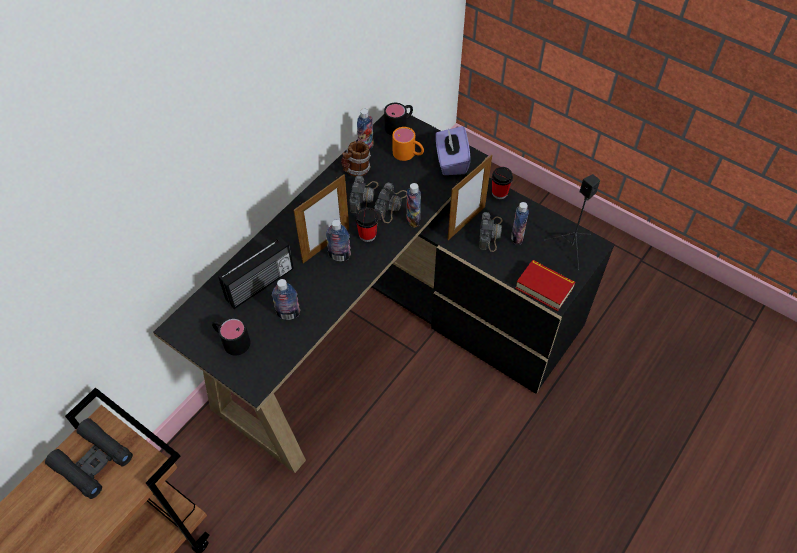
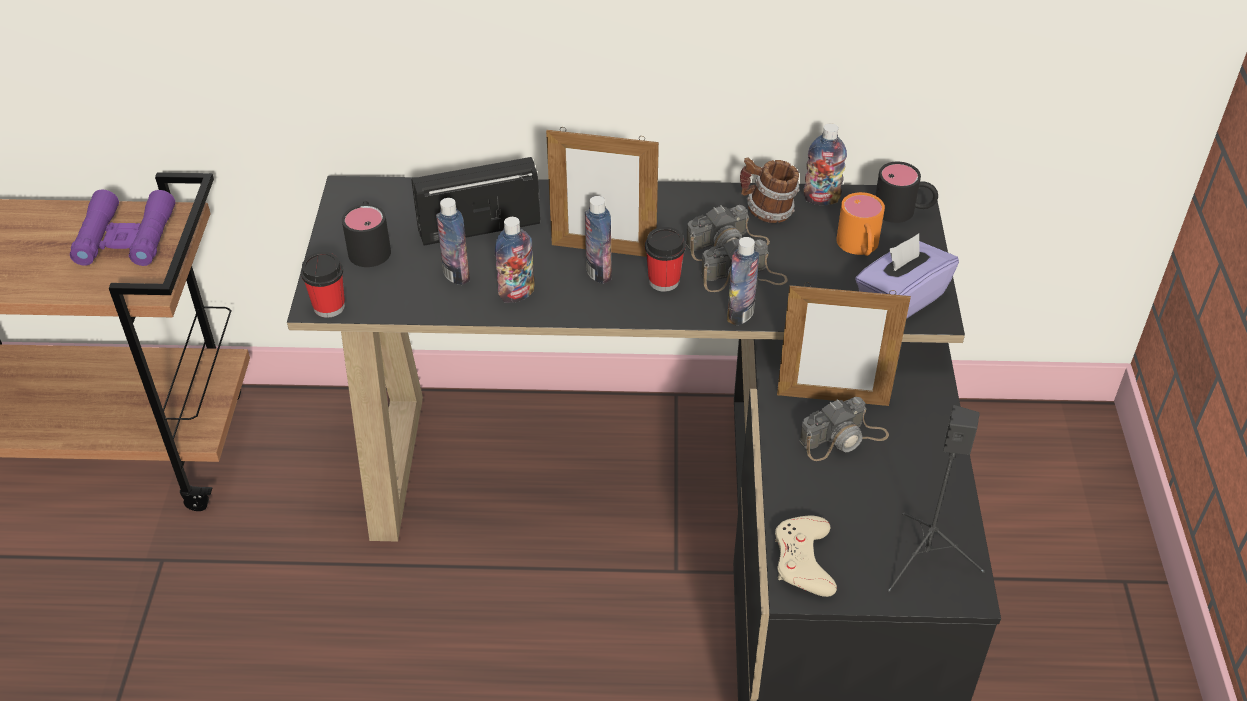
camera: 55 degrees right, 10 degrees down
black binoculars [45,418,133,499] -> purple binoculars [70,190,175,266]
radio [218,237,294,309] -> radio turned 150 degrees clockwise [412,157,540,246]
cup [492,167,513,199] -> cup moved to [301,252,345,318]
bottle [511,202,529,245] -> bottle moved to [495,217,535,303]
book [515,260,575,311] -> beige game controller [775,515,837,597]

